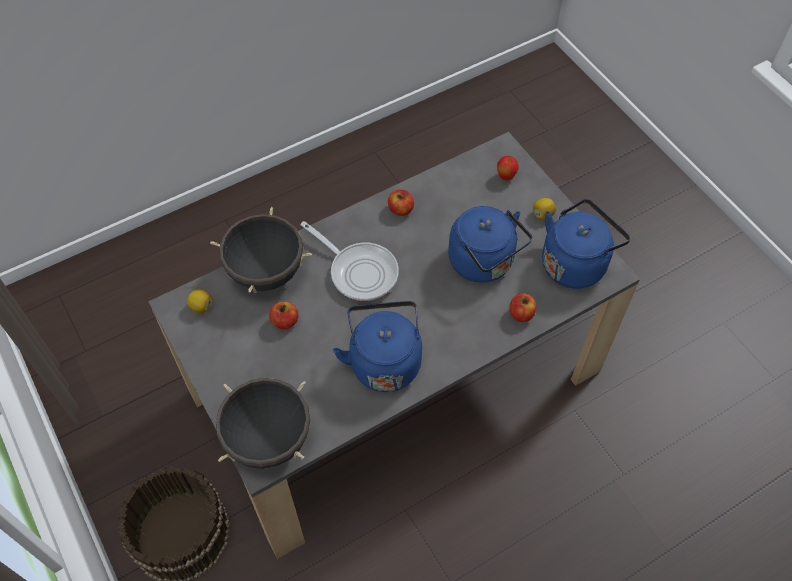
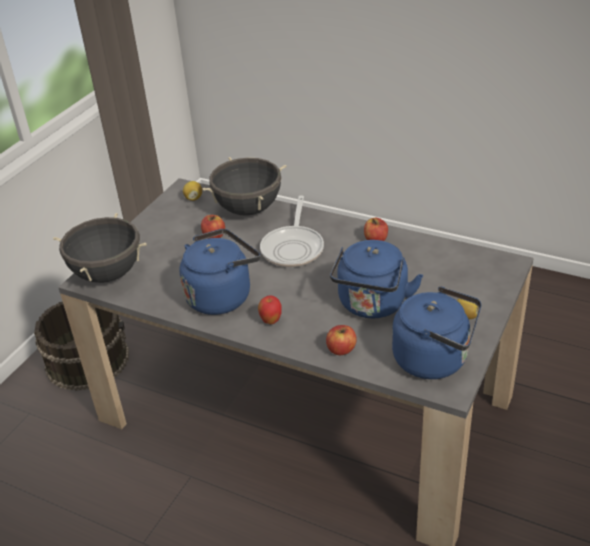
camera: 60 degrees right, 20 degrees down
apple [497,156,519,181] -> apple moved to [258,295,282,324]

